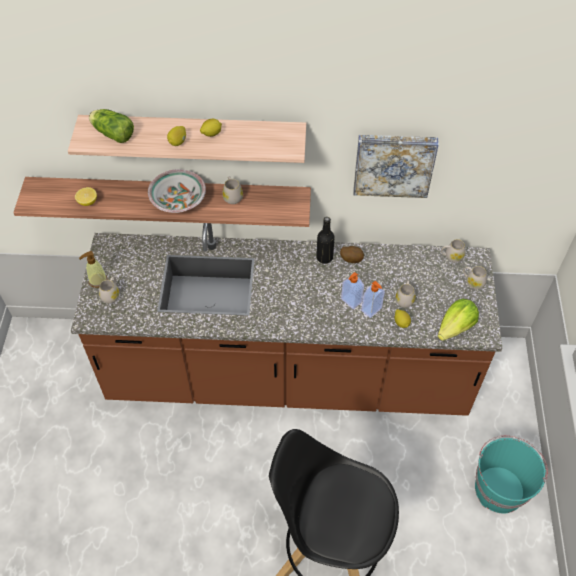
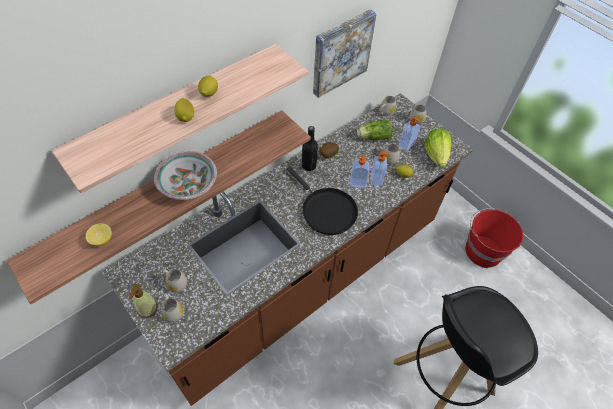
camera: 45 degrees left, 0 degrees up
lettuce [89,109,134,143] -> lettuce moved to [357,120,393,140]
white mug [222,176,243,204] -> white mug moved to [162,269,187,293]
turquoise bucket [475,435,548,513] -> red bucket [465,208,523,268]
none -> black frying pan [287,167,358,235]
none -> soap dispenser [399,116,420,151]

